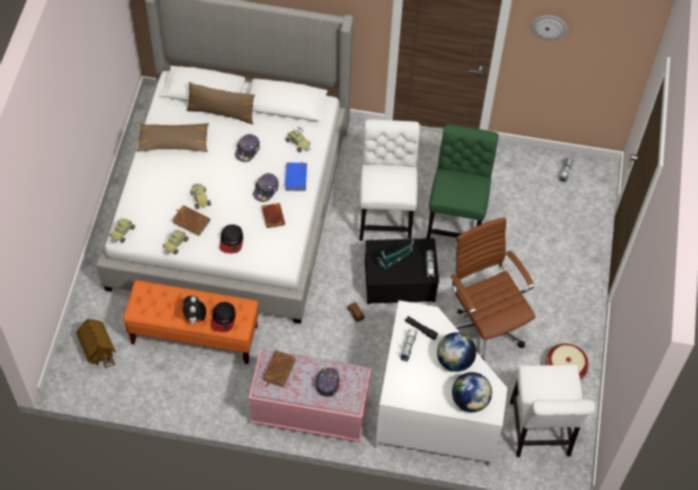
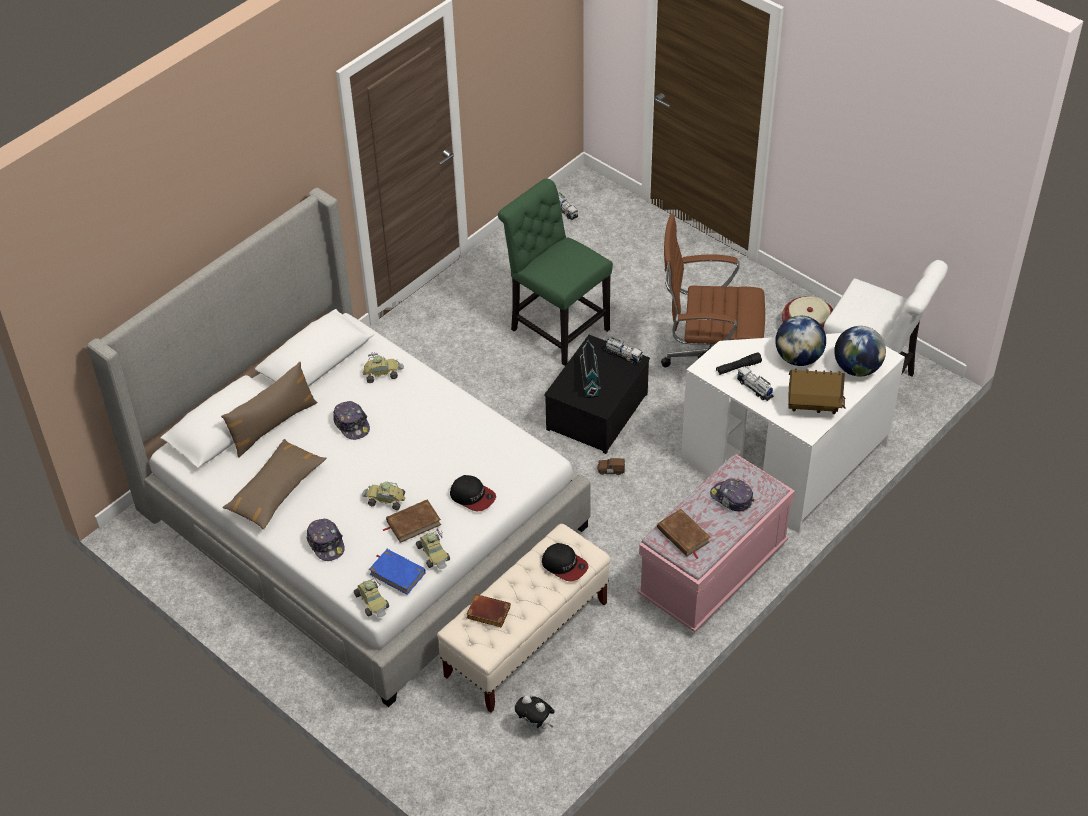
camera: 55 degrees left, 10 degrees down
toy house [76,319,116,369] -> toy house moved to [788,369,846,414]
orange bench [123,280,259,364] -> beige bench [437,524,611,713]
plush toy [183,296,206,324] -> plush toy moved to [515,695,555,730]
cap [253,173,279,202] -> cap moved to [306,519,345,561]
brown book [262,203,285,228] -> brown book moved to [466,594,511,628]
blue book [285,162,307,191] -> blue book moved to [369,549,426,595]
white chair [360,120,420,241] -> none
wall clock [531,15,567,40] -> none

